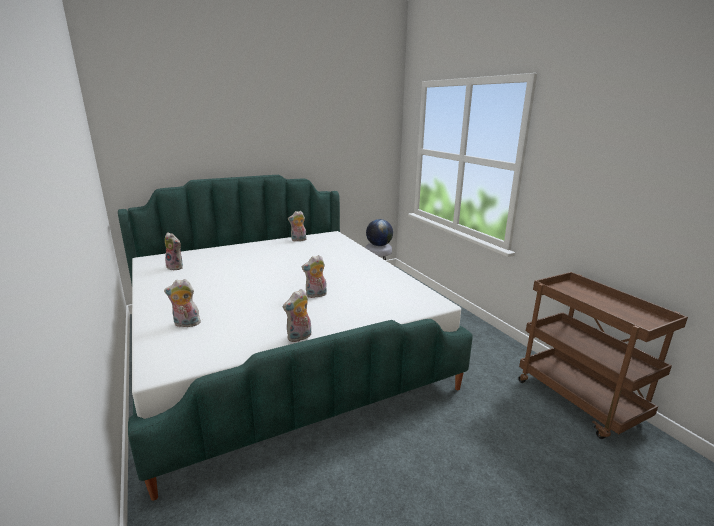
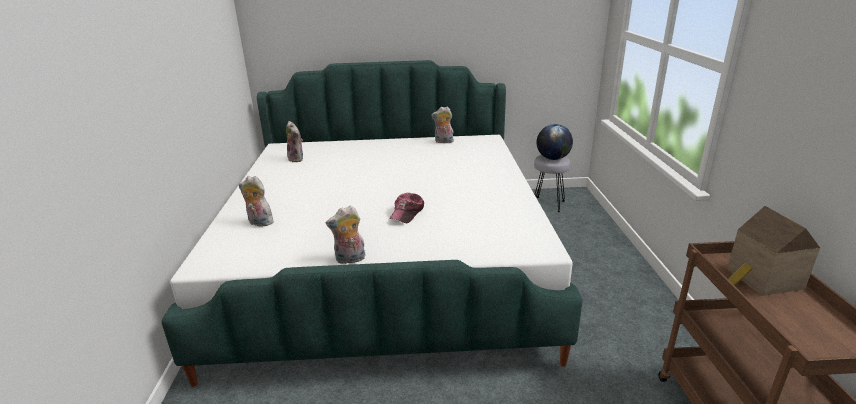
camera: 25 degrees right, 5 degrees up
plush toy [302,255,327,298] -> cap [389,193,424,223]
none -> toy house [727,206,820,296]

